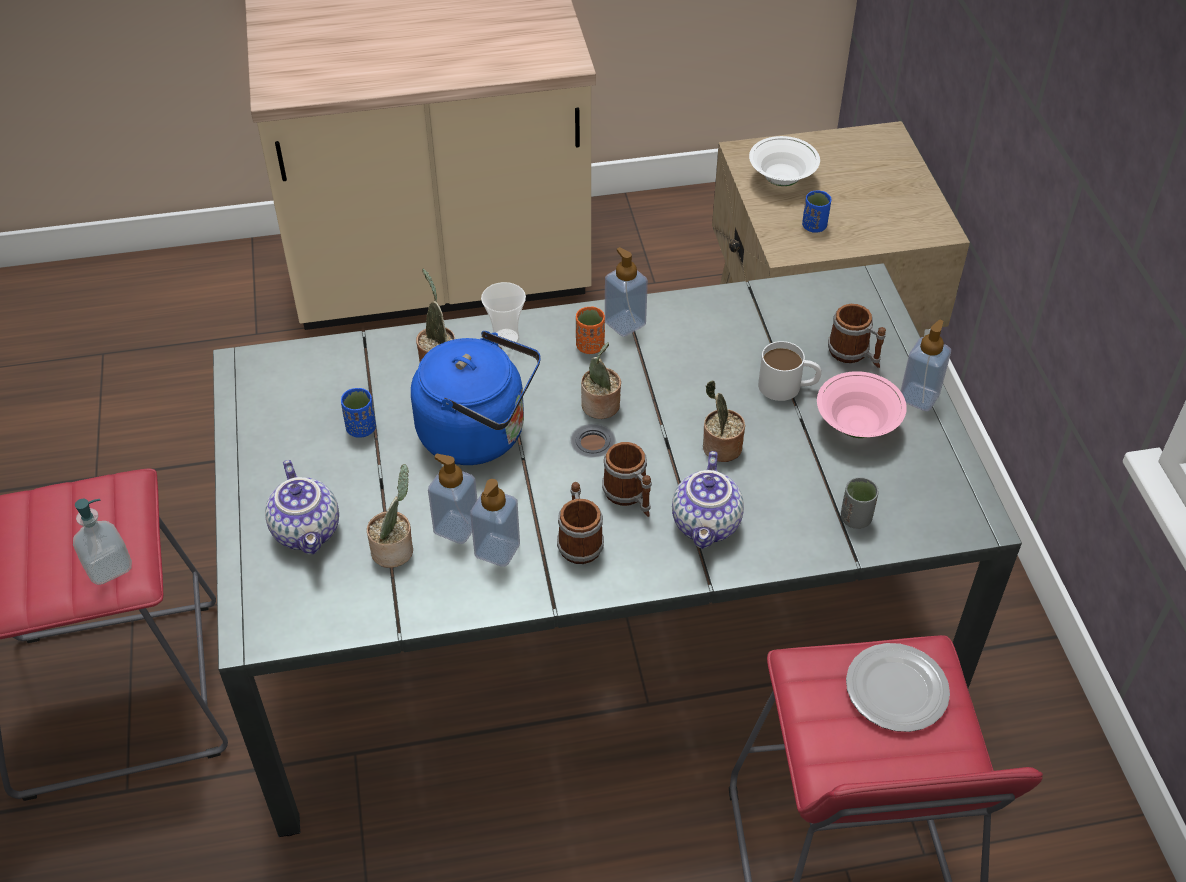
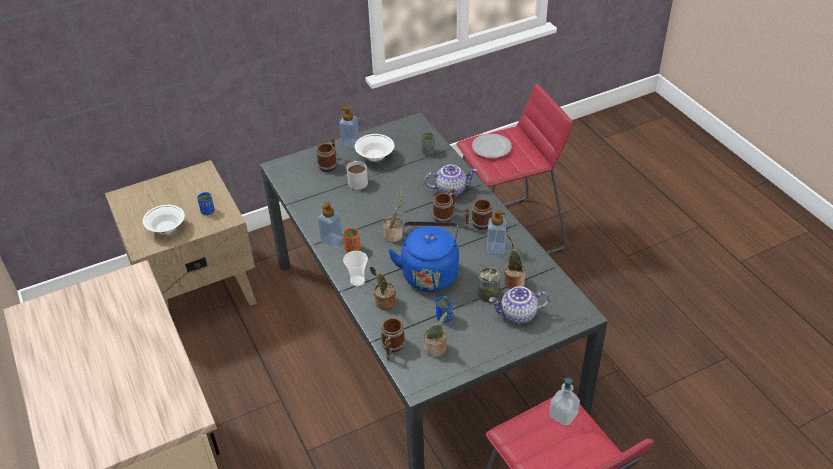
camera: 105 degrees left, 5 degrees down
teapot [265,460,339,555] -> teapot turned 150 degrees counterclockwise [489,286,550,324]
soap dispenser [428,454,477,544] -> none
potted plant [703,380,745,462] -> potted plant moved to [424,312,447,357]
pink bowl [817,371,907,438] -> white bowl [355,134,394,162]
none -> mug [381,318,406,361]
none -> can [478,267,500,303]

